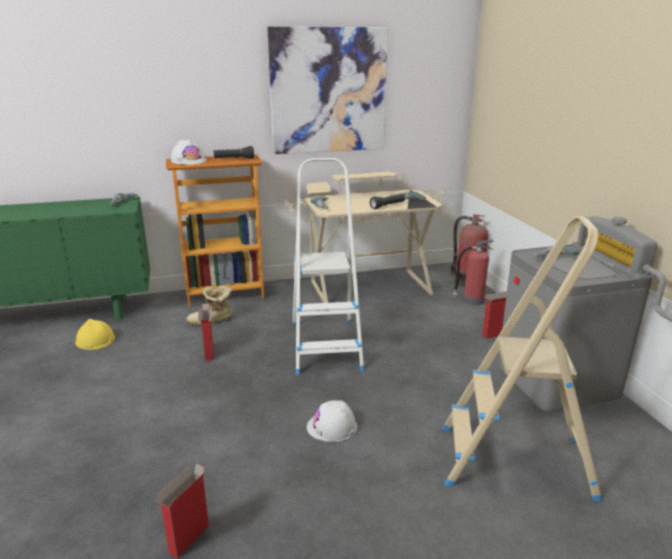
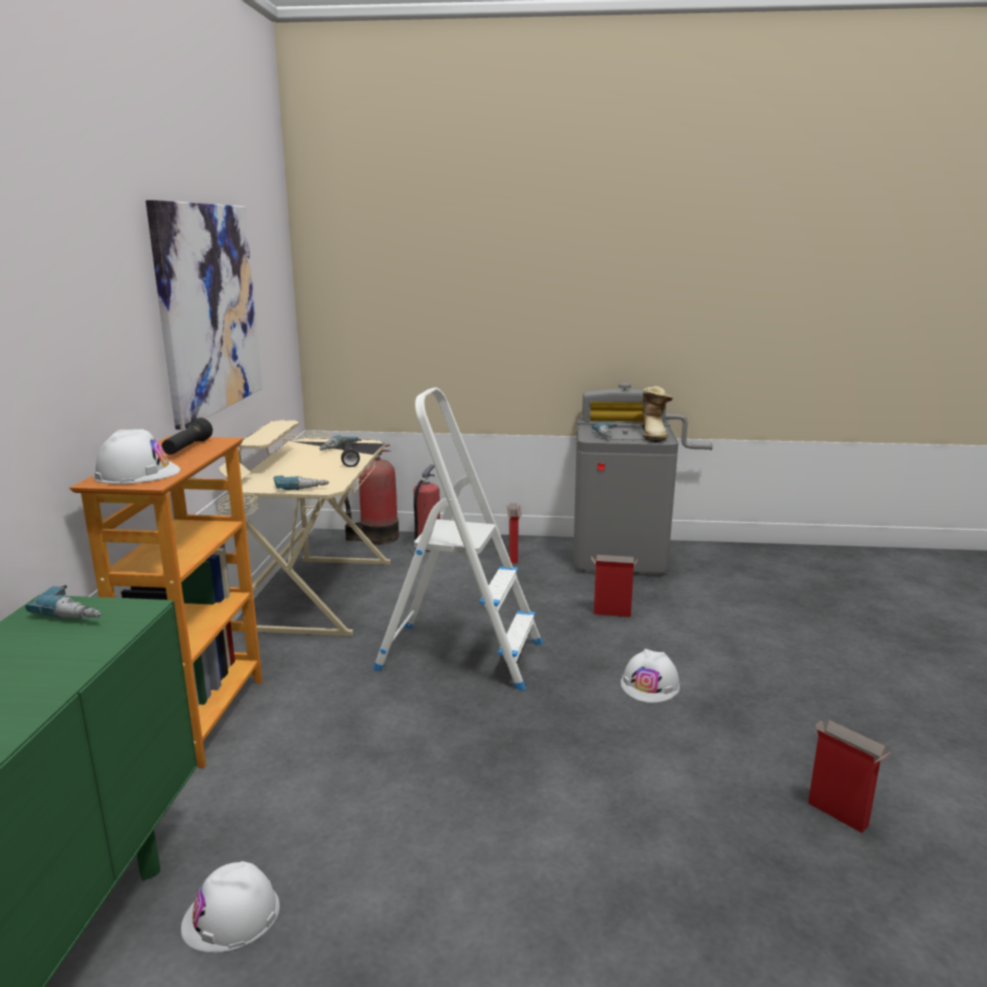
camera: 70 degrees left, 5 degrees down
yellow hard hat [75,319,115,350] -> white hard hat [181,861,280,953]
boot [186,285,233,326] -> boot moved to [642,386,673,442]
cardboard box [198,303,213,361] -> cardboard box moved to [591,555,637,617]
beige step ladder [442,216,603,502] -> none

